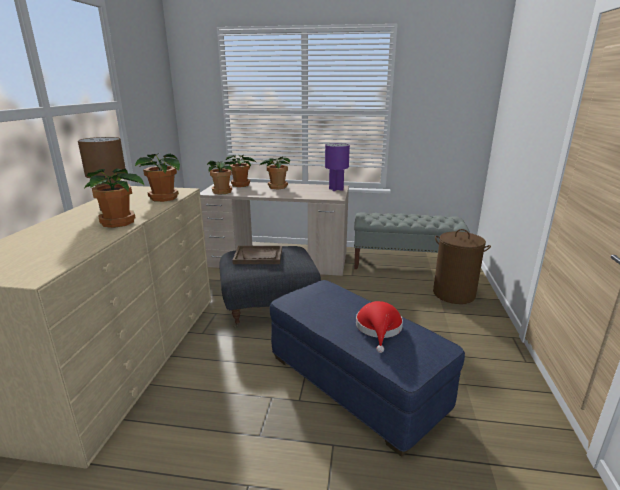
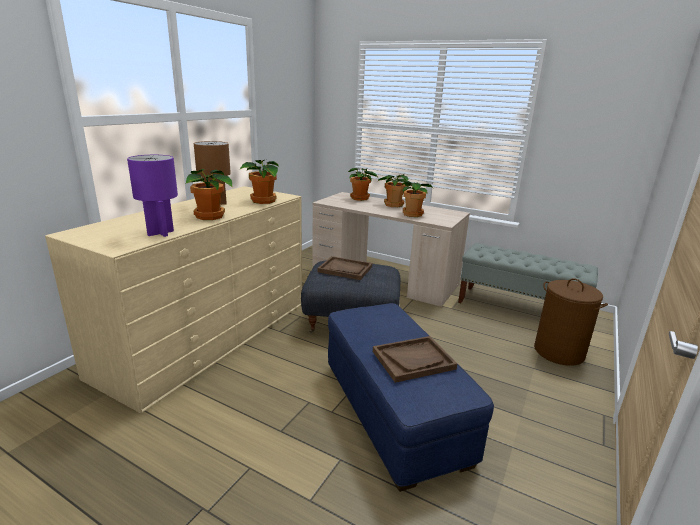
camera: 20 degrees right, 0 degrees up
potted plant [207,161,237,195] -> potted plant moved to [402,181,433,217]
purple table lamp [325,143,350,191] -> purple table lamp moved to [127,155,178,237]
red hat [356,301,403,353] -> brown tray [373,336,457,383]

